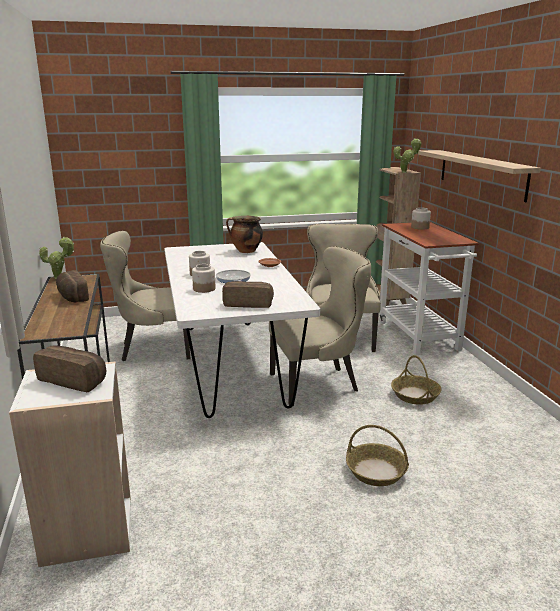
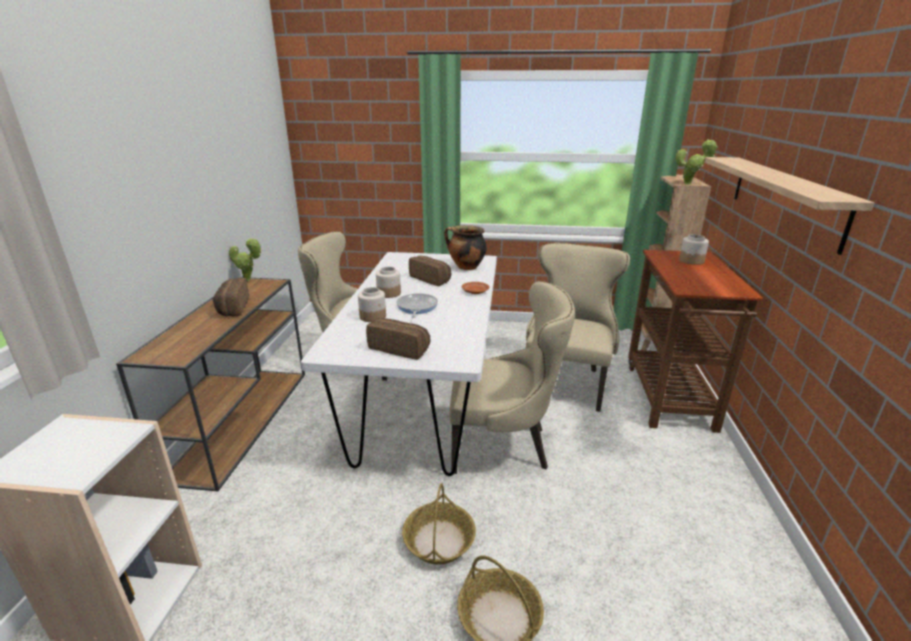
camera: 20 degrees right, 5 degrees up
bread [33,346,106,392] -> bread moved to [409,256,451,286]
white cart [379,222,479,355] -> brown cart [628,250,763,433]
basket [391,355,442,405] -> basket moved to [402,483,476,565]

